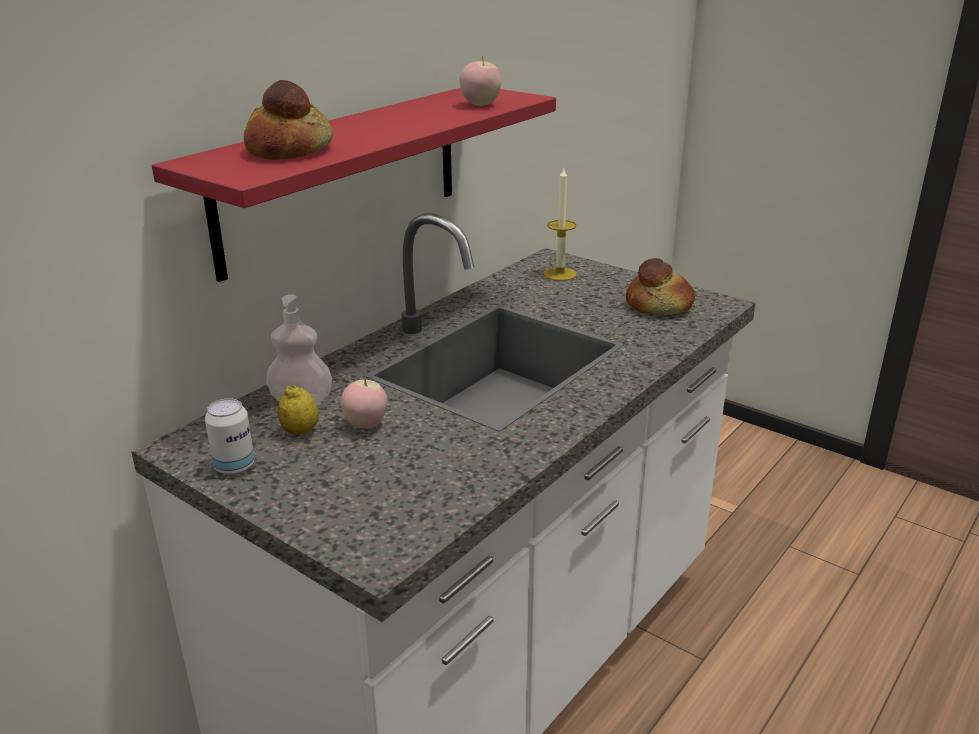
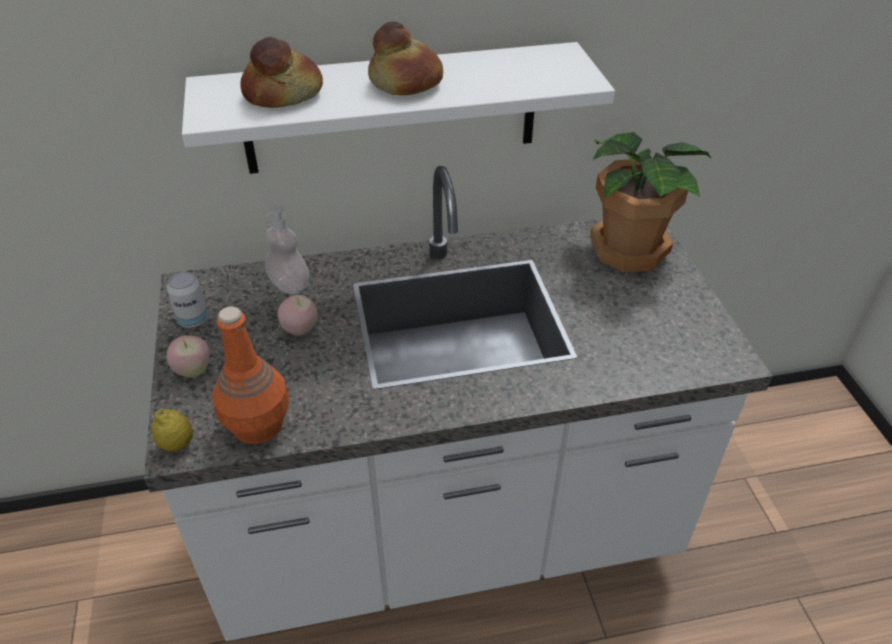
camera: 40 degrees right, 15 degrees up
red shelf [152,88,556,282] -> white shelf [182,42,615,174]
lemon [278,385,319,435] -> lemon moved to [151,408,193,451]
apple [460,56,501,106] -> apple moved to [167,335,209,378]
candle [543,168,577,281] -> potted plant [590,132,711,272]
bread [626,258,695,315] -> bread moved to [368,22,443,95]
none -> orange bottle [212,306,289,444]

